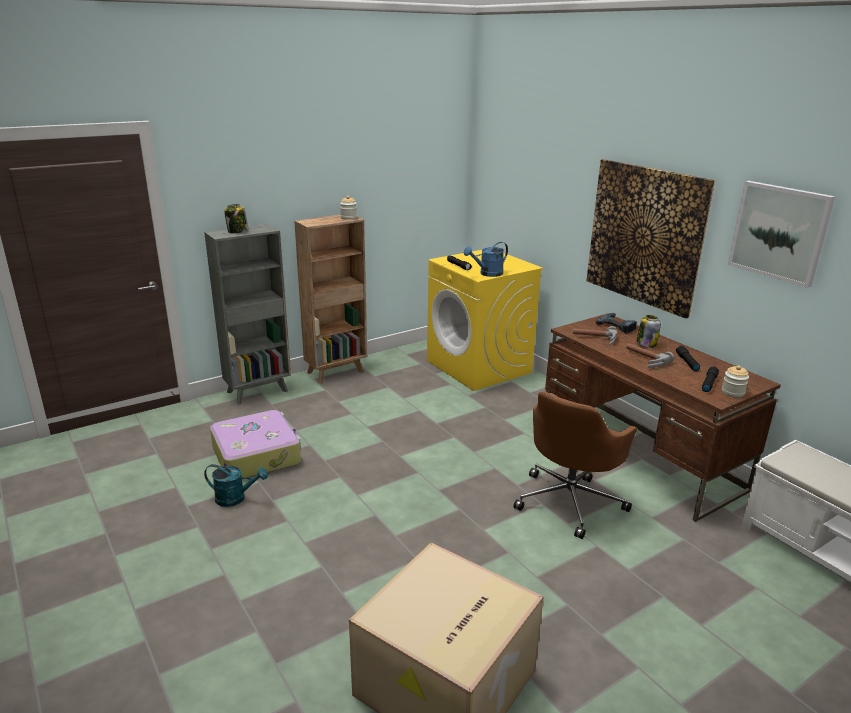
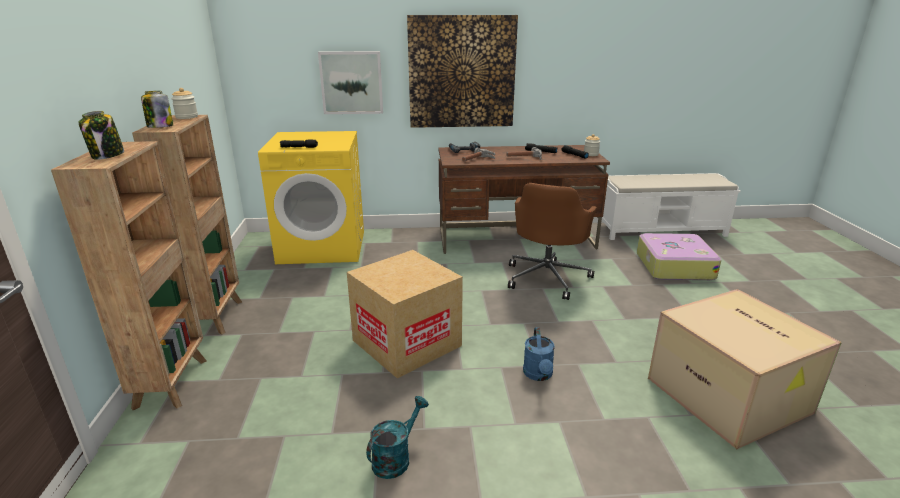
camera: 60 degrees left, 0 degrees up
grey bookcase [204,224,291,405] -> brown bookcase [51,141,207,411]
suitcase [210,410,301,479] -> suitcase moved to [637,233,721,280]
blue watering can [464,242,508,277] -> blue watering can moved to [523,327,555,381]
brown office chair [514,392,637,539] -> brown office chair turned 45 degrees clockwise [508,183,597,300]
jar [636,315,661,348] -> jar moved to [141,91,173,128]
picture [728,181,835,288] -> picture moved to [318,51,383,114]
none -> cardboard box [347,250,463,378]

